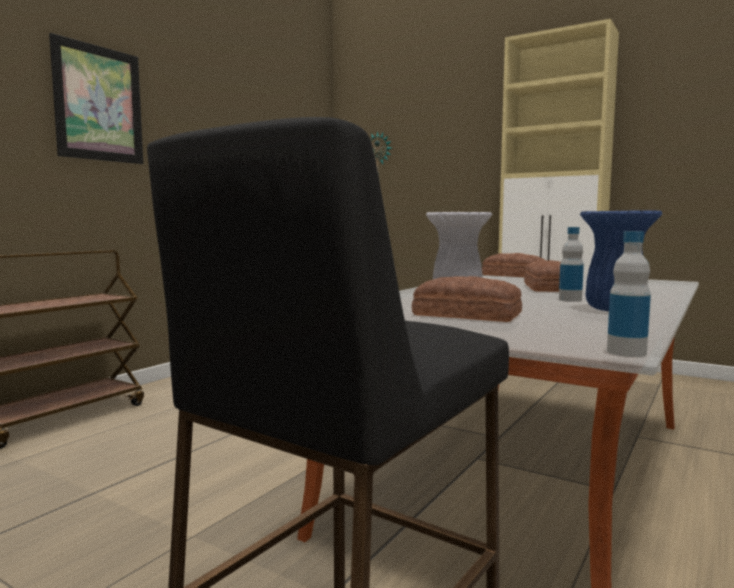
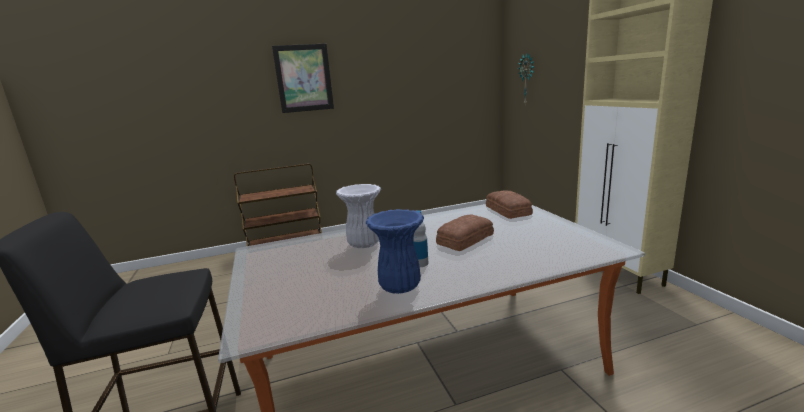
camera: 40 degrees right, 10 degrees up
bread [412,276,522,322] -> none
bottle [607,231,651,357] -> none

